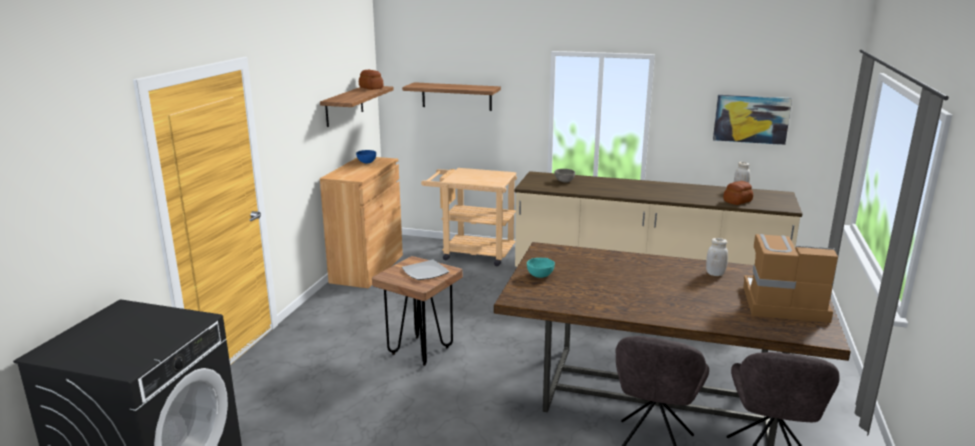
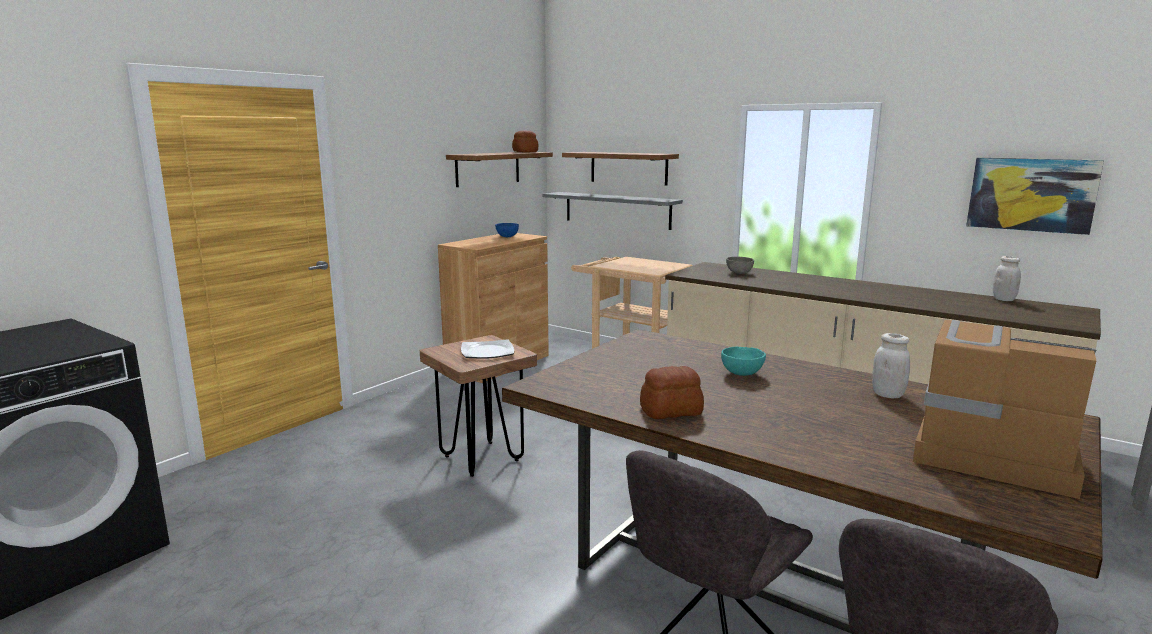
camera: 20 degrees right, 5 degrees down
turquoise bowl [527,258,555,278] -> turquoise bowl moved to [721,347,766,376]
bread [723,181,753,205] -> bread moved to [640,366,704,419]
none -> grey shelf [542,192,683,230]

